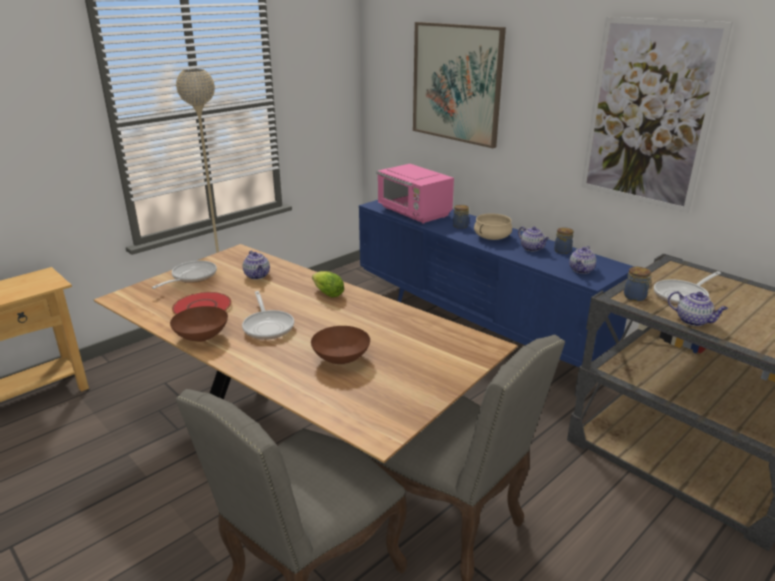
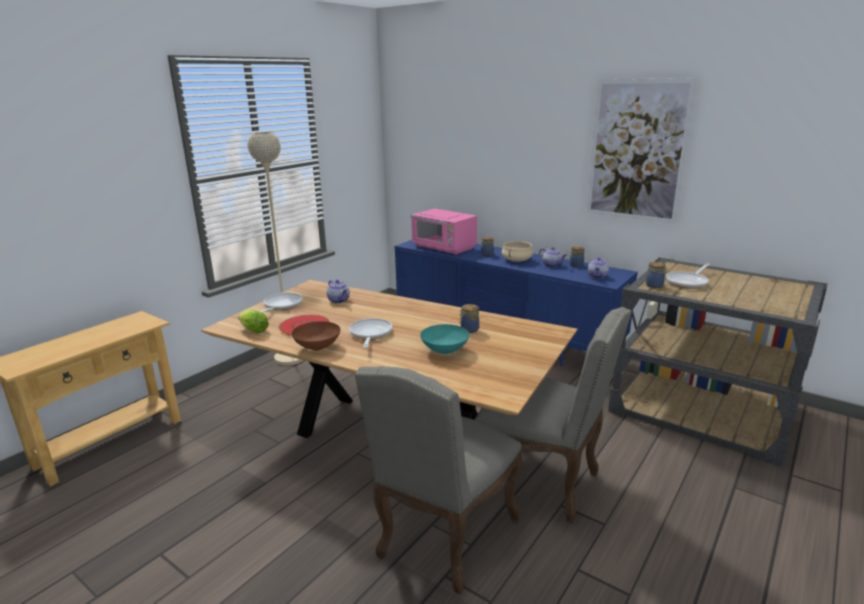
camera: 10 degrees left, 5 degrees down
frying pan [242,291,294,340] -> frying pan turned 150 degrees counterclockwise [349,318,392,348]
brown bowl [311,326,370,364] -> turquoise bowl [420,324,470,354]
lettuce [312,271,344,297] -> lettuce moved to [238,310,269,333]
picture [413,22,506,148] -> none
teapot [668,291,728,326] -> none
none -> jar [459,304,479,333]

